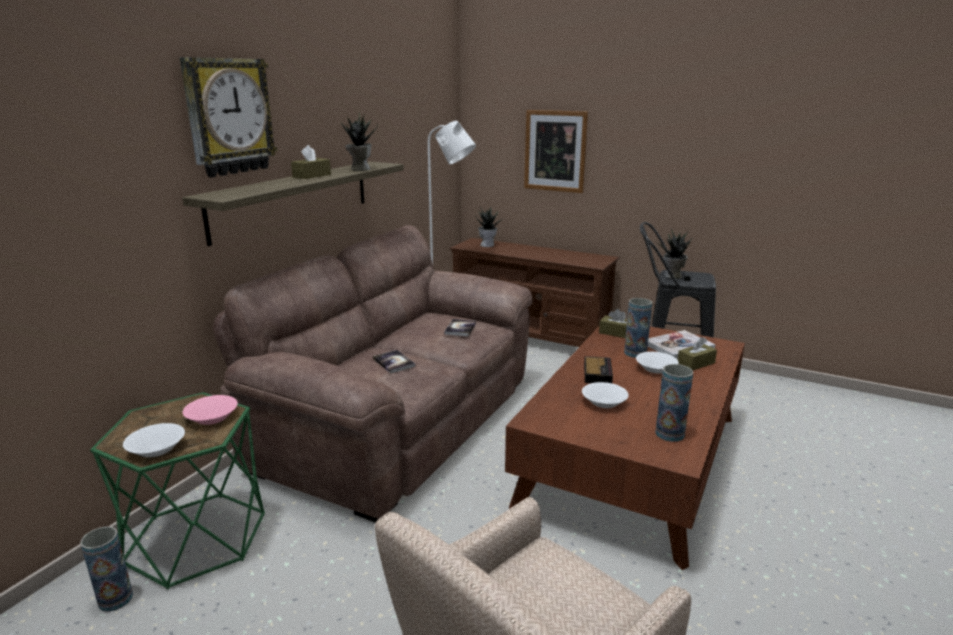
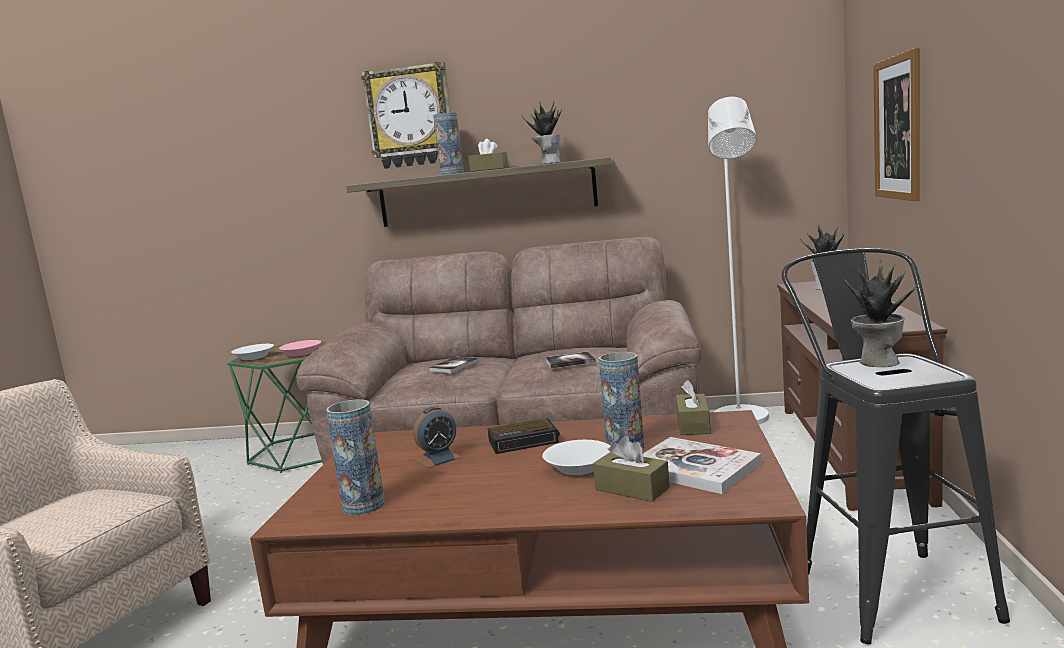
camera: 70 degrees right, 10 degrees down
vase [80,526,133,612] -> vase moved to [433,112,464,175]
white bowl [582,382,629,408] -> alarm clock [413,406,462,468]

